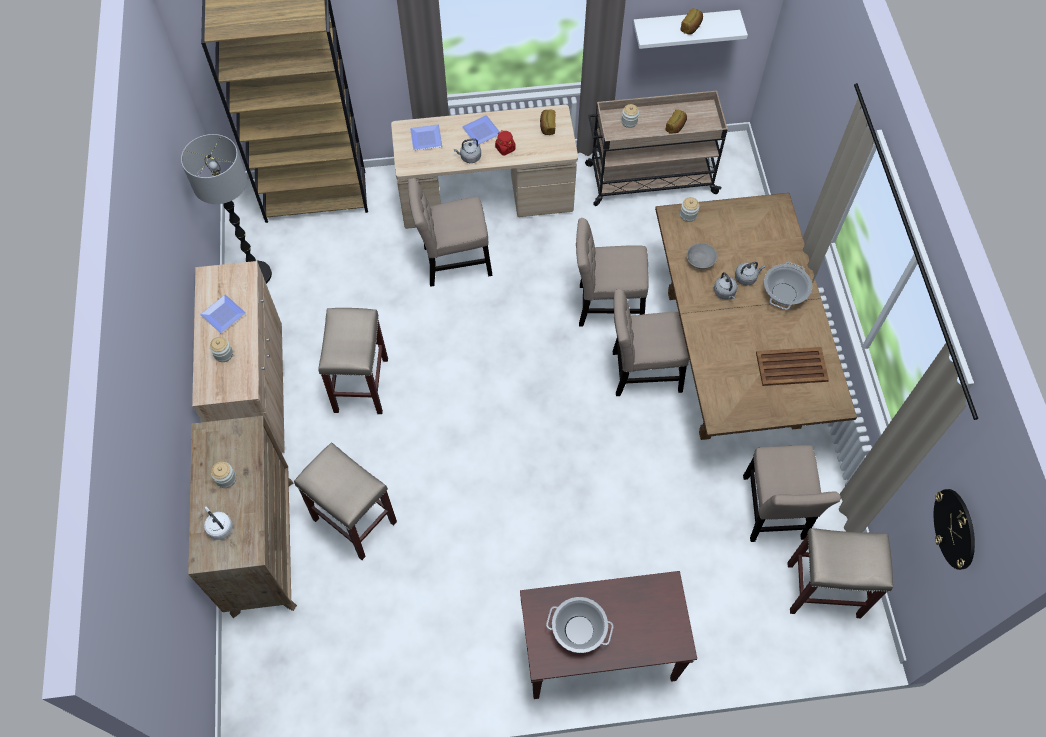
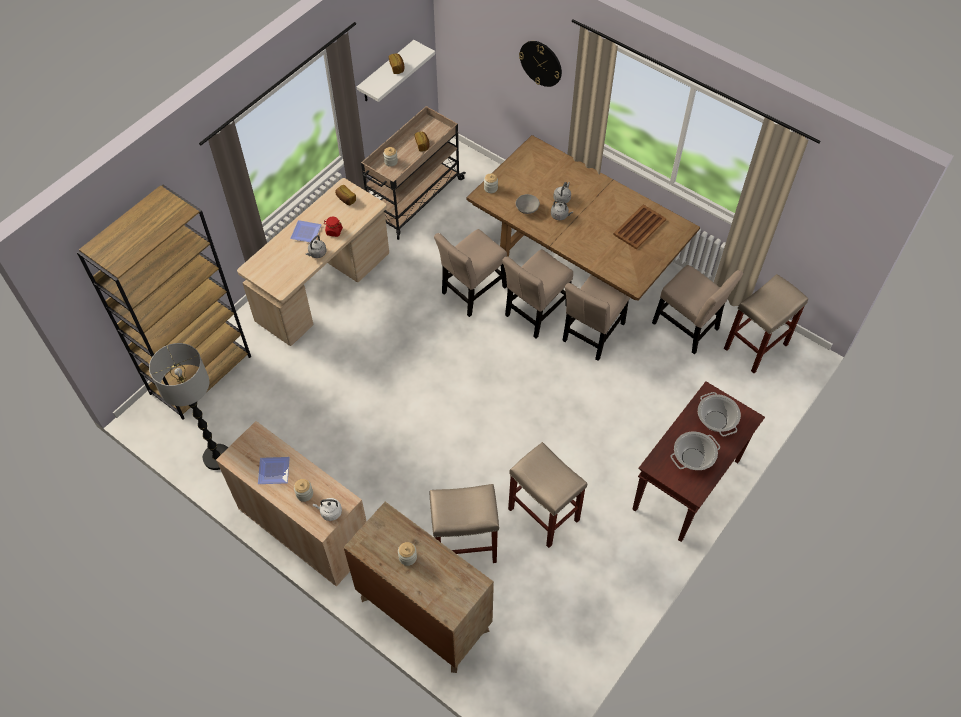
camera: 45 degrees left, 5 degrees down
white kettle [204,506,233,540] -> white kettle moved to [313,498,342,521]
beige stool [318,308,388,414] -> beige stool moved to [508,442,587,548]
beige chair [408,178,493,287] -> beige chair moved to [562,275,630,361]
plate [410,124,442,150] -> none
cooking pot [764,262,812,310] -> cooking pot moved to [698,392,741,436]
wall clock [934,489,975,570] -> wall clock moved to [519,41,562,87]

